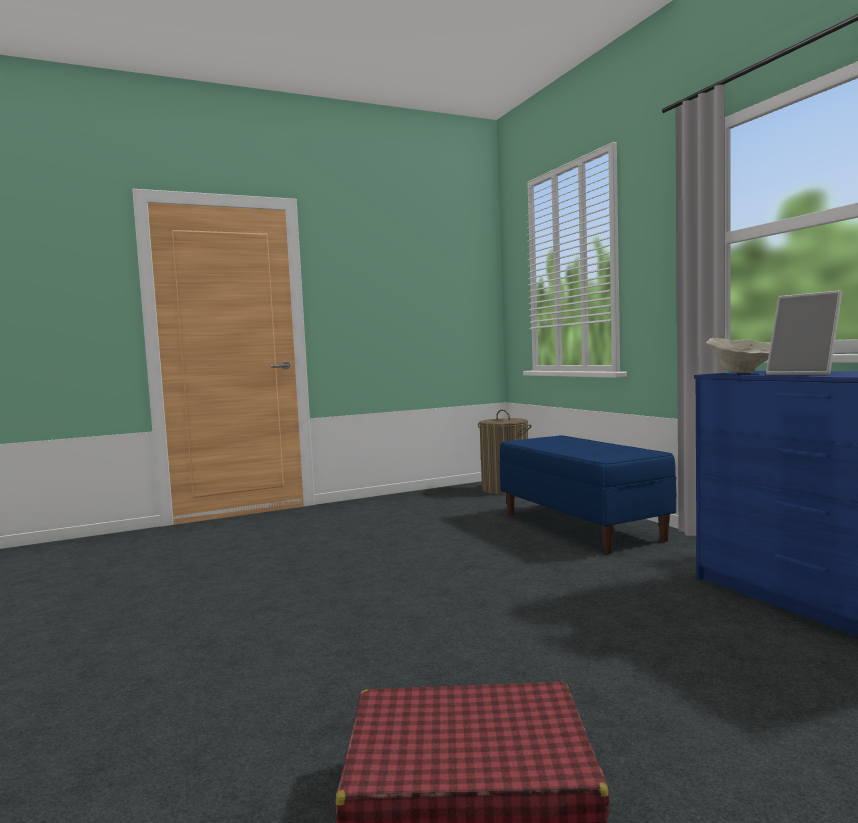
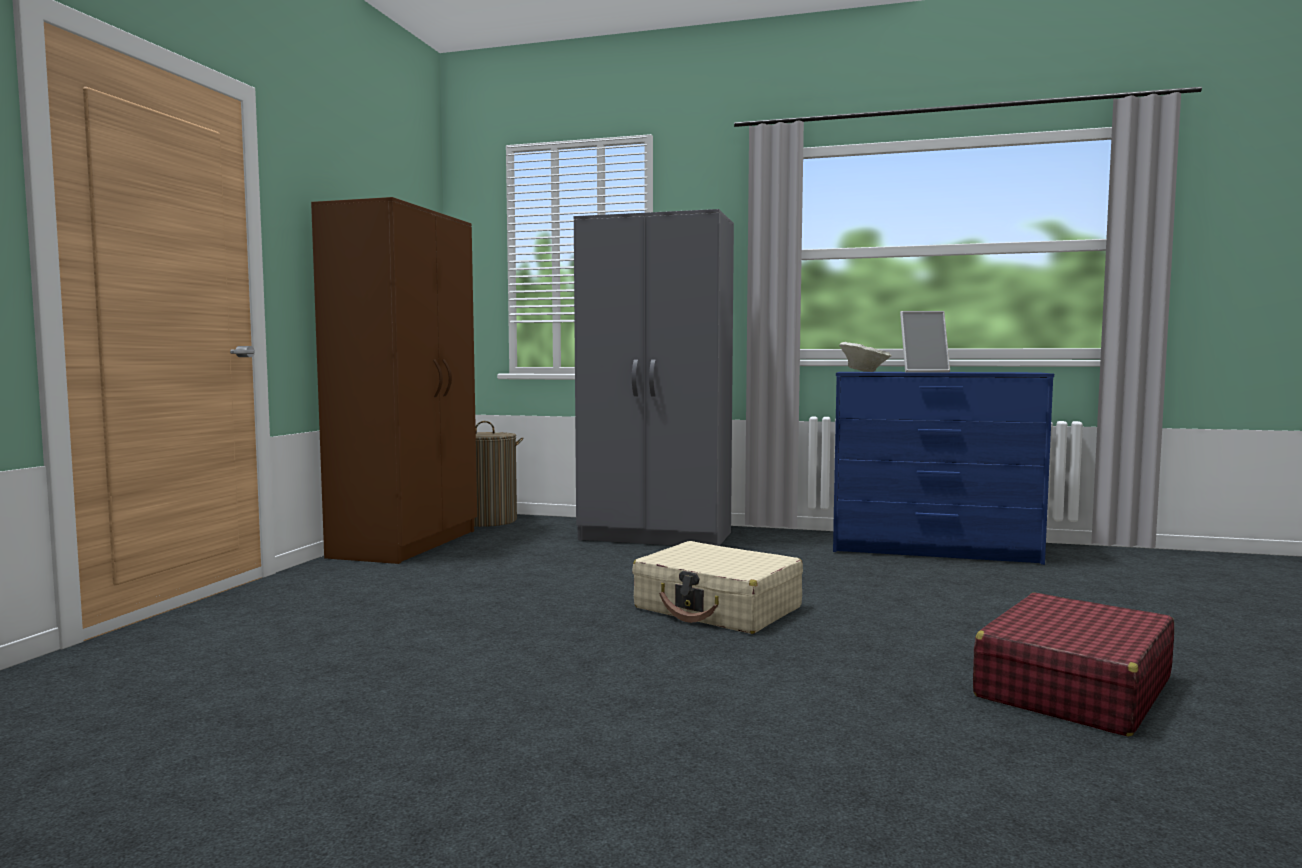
camera: 50 degrees left, 0 degrees up
blue bench [499,435,676,554] -> grey wardrobe [574,209,734,546]
none -> brown wardrobe [311,197,477,564]
none -> beige suitcase [632,541,803,634]

